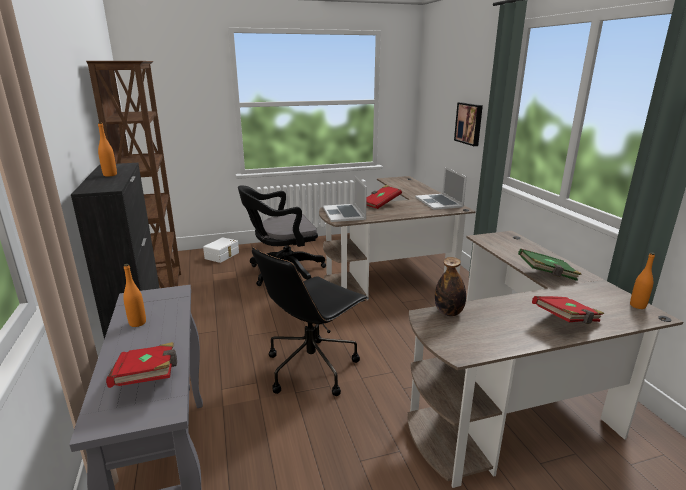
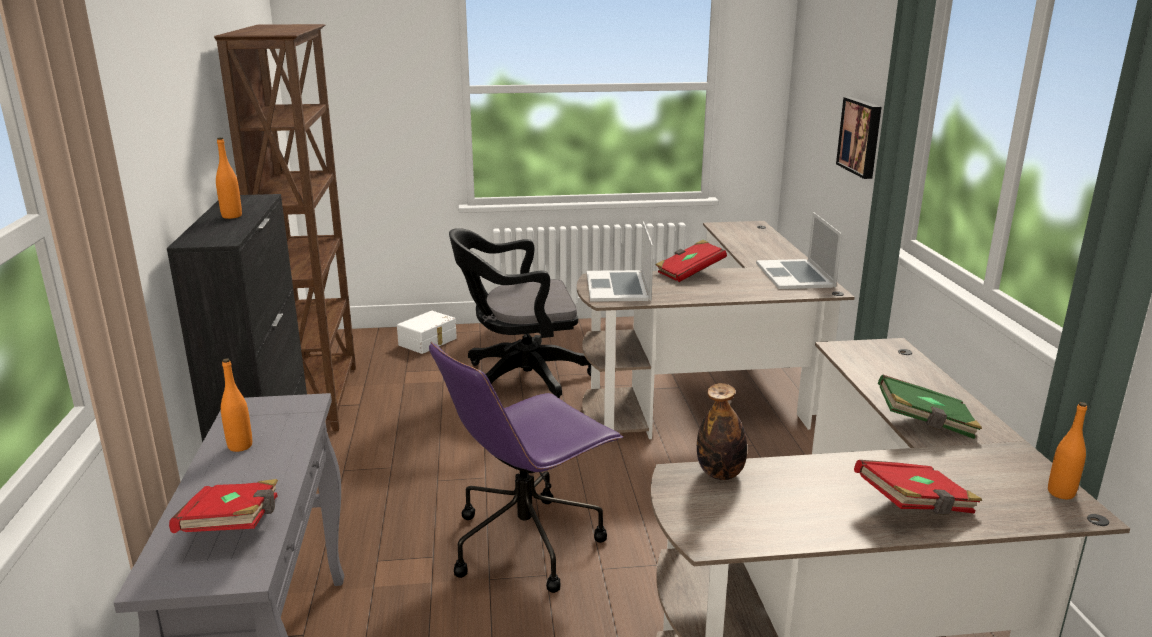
camera: 10 degrees right, 0 degrees up
black office chair [252,247,369,396] -> purple office chair [429,342,623,593]

